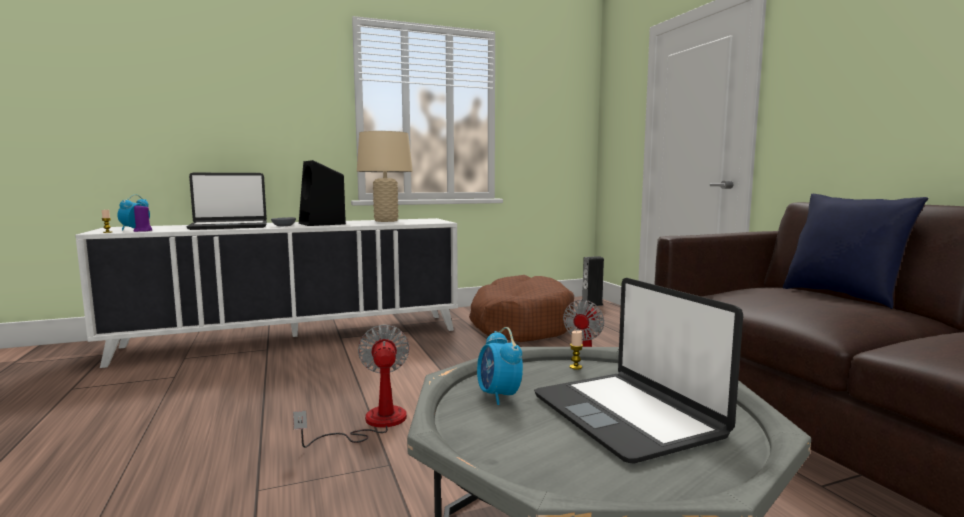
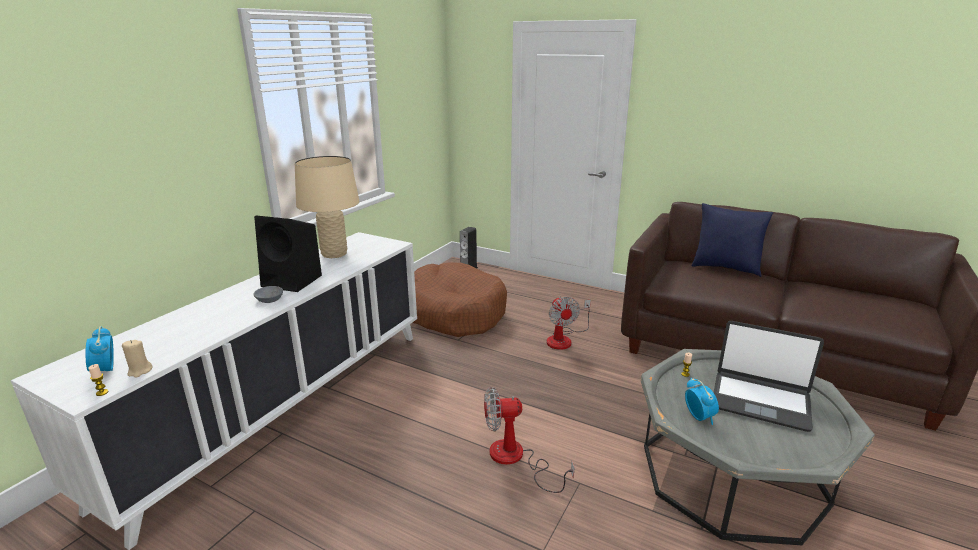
camera: 40 degrees left, 15 degrees up
purple candle [133,205,152,232] -> beige candle [122,340,153,378]
laptop [186,173,267,230] -> none
fan [293,324,410,448] -> fan turned 45 degrees counterclockwise [484,387,575,493]
alarm clock [477,327,523,405] -> alarm clock turned 135 degrees counterclockwise [685,378,719,425]

